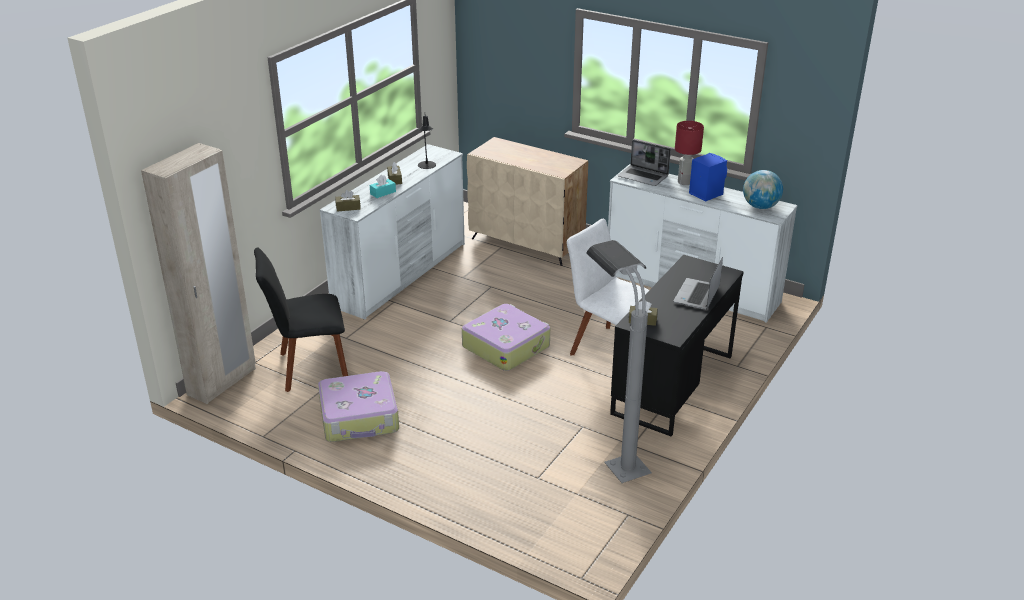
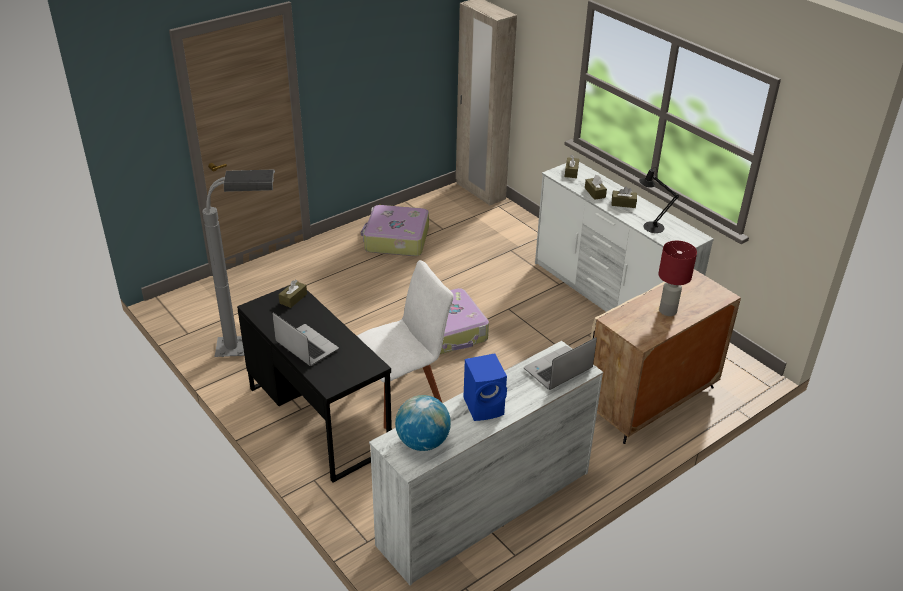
camera: 110 degrees right, 5 degrees up
black chair [254,247,348,392] -> none
turquoise tissue box [370,175,396,198] -> brown tissue box [585,175,607,200]
red table lamp [675,121,704,185] -> red table lamp moved to [658,241,697,316]

